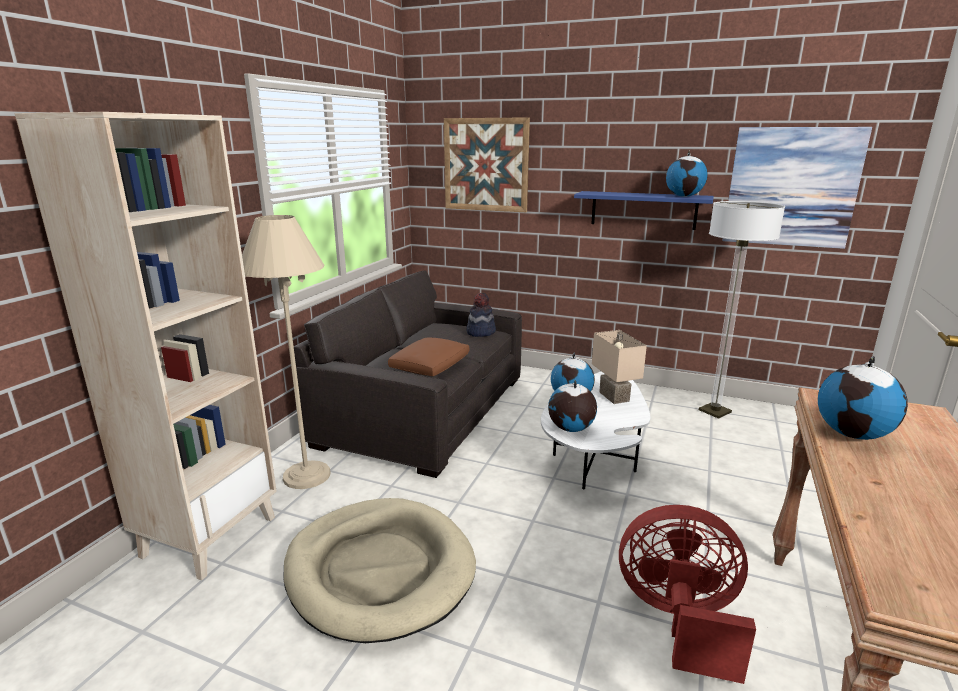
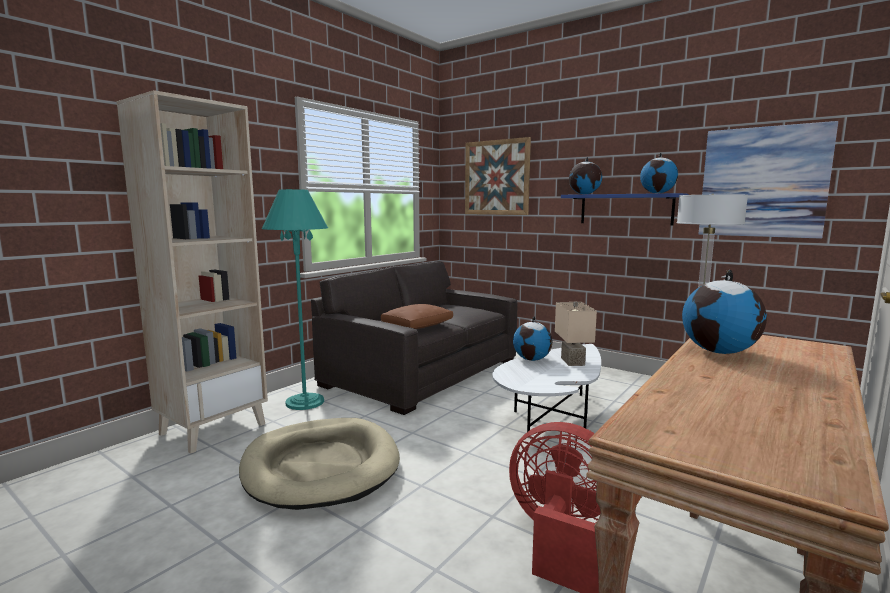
camera: 15 degrees right, 10 degrees down
beige floor lamp [242,215,331,489] -> turquoise floor lamp [262,189,328,410]
hat [466,293,496,337] -> none
globe [548,380,597,432] -> globe moved to [569,157,602,194]

